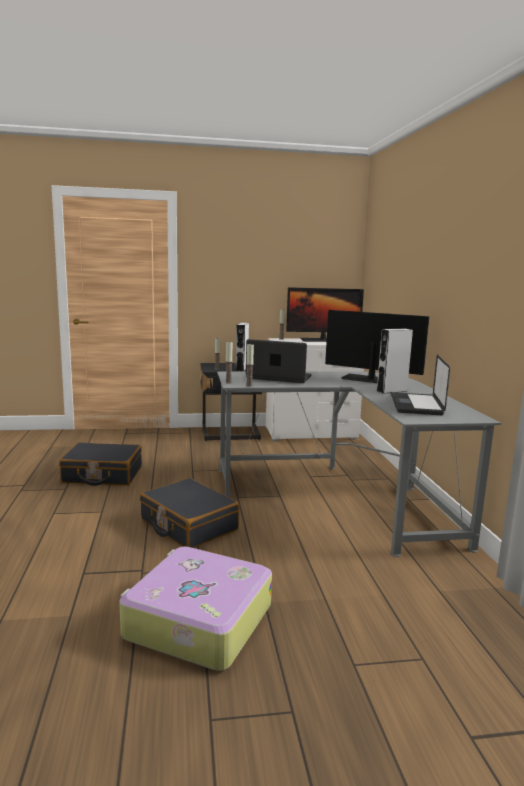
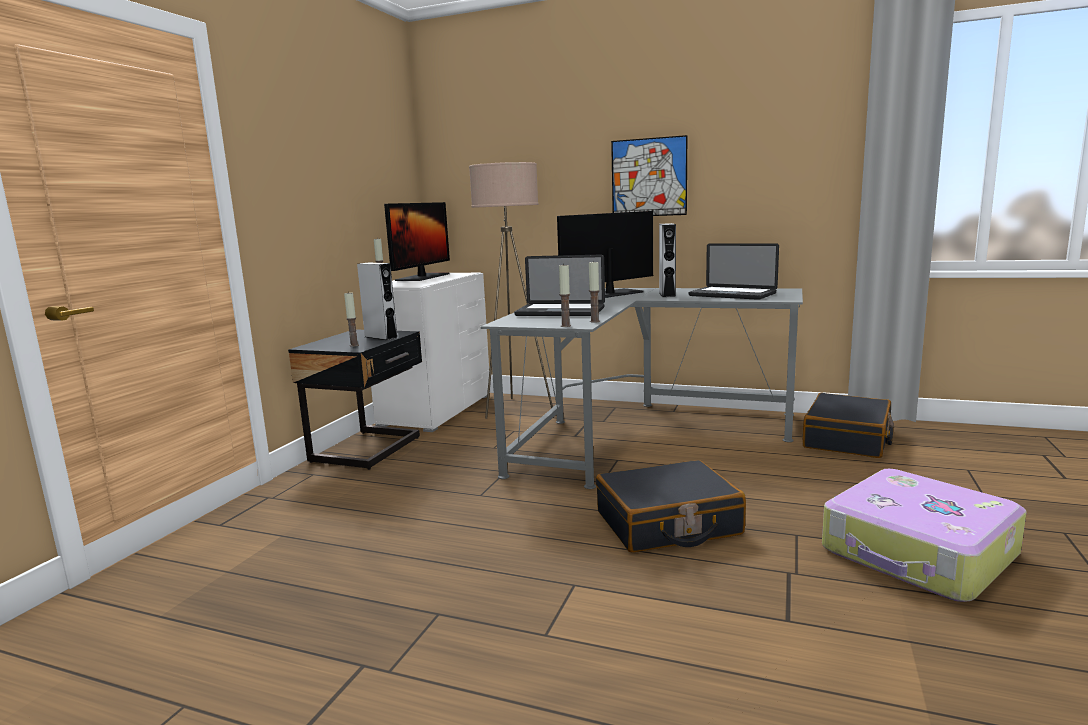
camera: 60 degrees left, 0 degrees up
black suitcase [59,442,142,486] -> black suitcase moved to [803,393,894,458]
laptop [246,339,311,383] -> laptop turned 120 degrees counterclockwise [514,255,605,316]
none -> beige floor lamp [469,162,553,419]
none -> picture [611,135,687,216]

